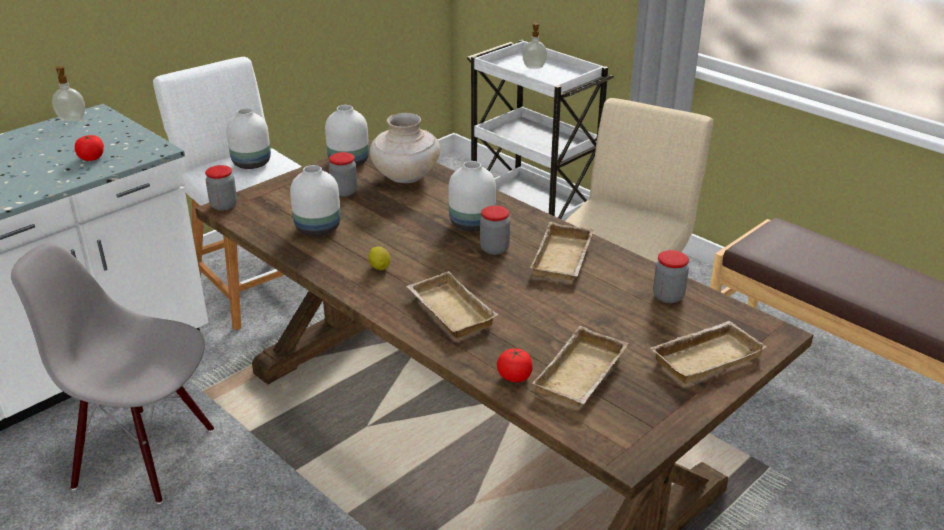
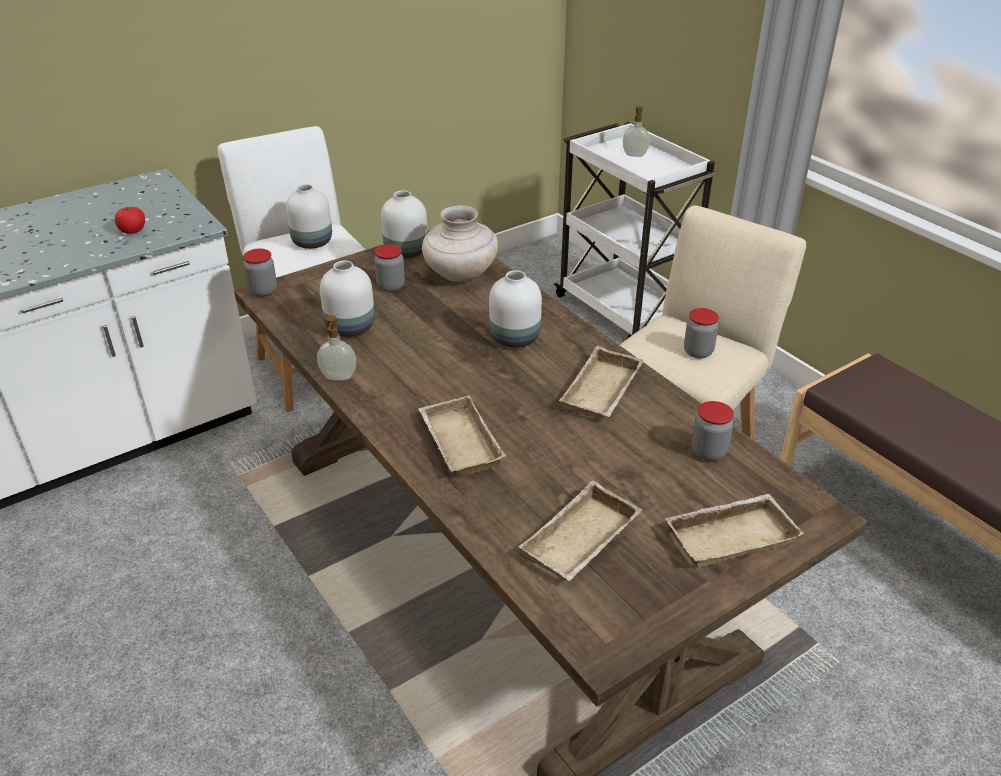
camera: 10 degrees right, 5 degrees up
grey chair [11,243,214,504] -> none
soap dispenser [52,66,85,122] -> soap dispenser moved to [317,315,356,380]
lemon [368,247,390,270] -> none
jar [480,206,510,255] -> jar moved to [684,308,719,358]
tomato [497,347,533,382] -> none

